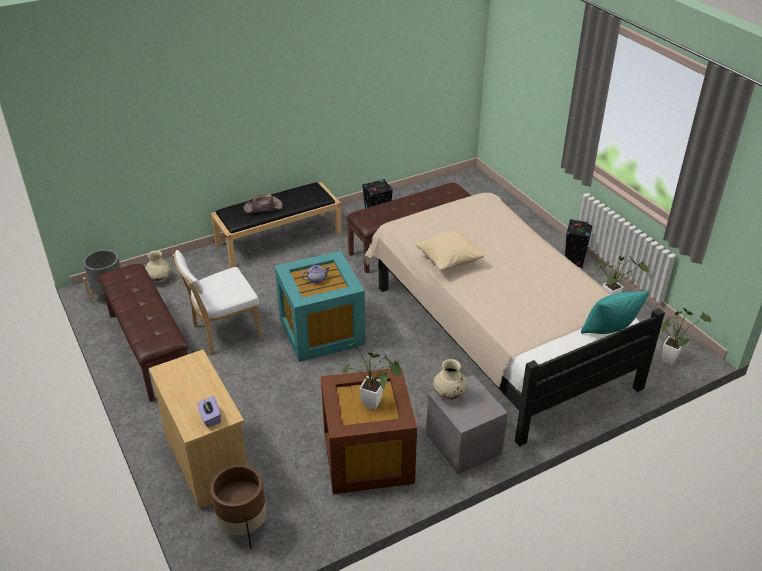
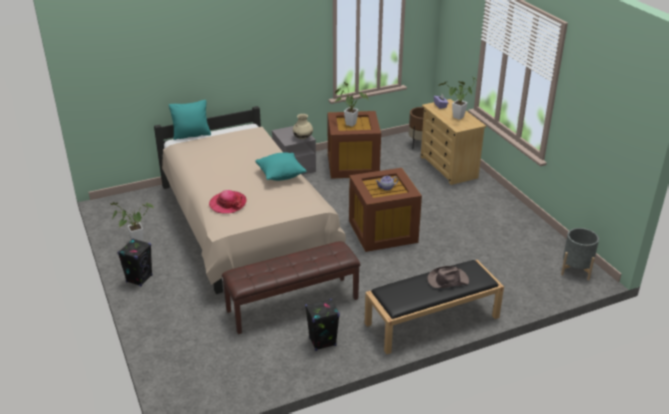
camera: 175 degrees left, 5 degrees down
brown bench [98,264,188,402] -> none
beige vase [145,251,171,282] -> none
white chair [173,250,262,354] -> none
turquoise storage box [275,251,366,362] -> brown storage box [349,168,422,252]
beige pillow [416,231,484,271] -> turquoise pillow [255,152,307,181]
potted plant [661,308,711,364] -> potted plant moved to [438,78,477,120]
none -> hat [209,190,247,214]

